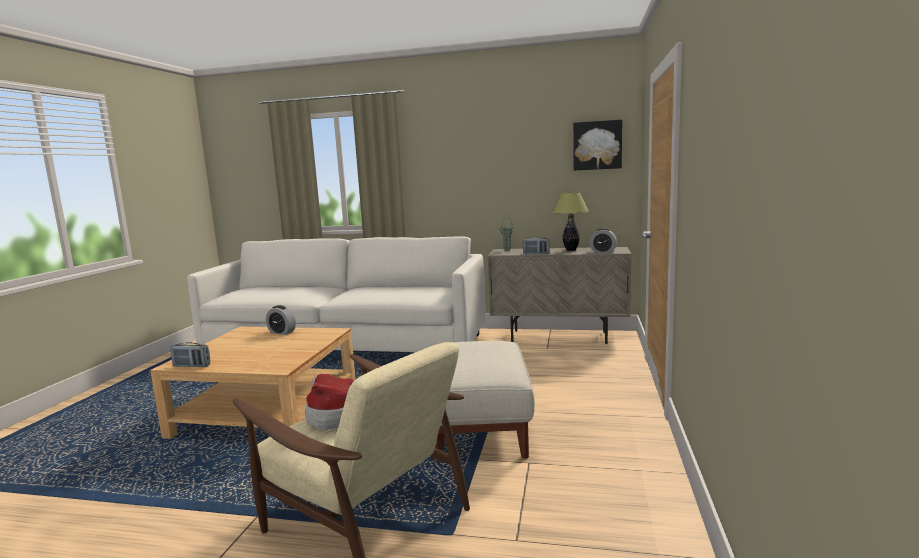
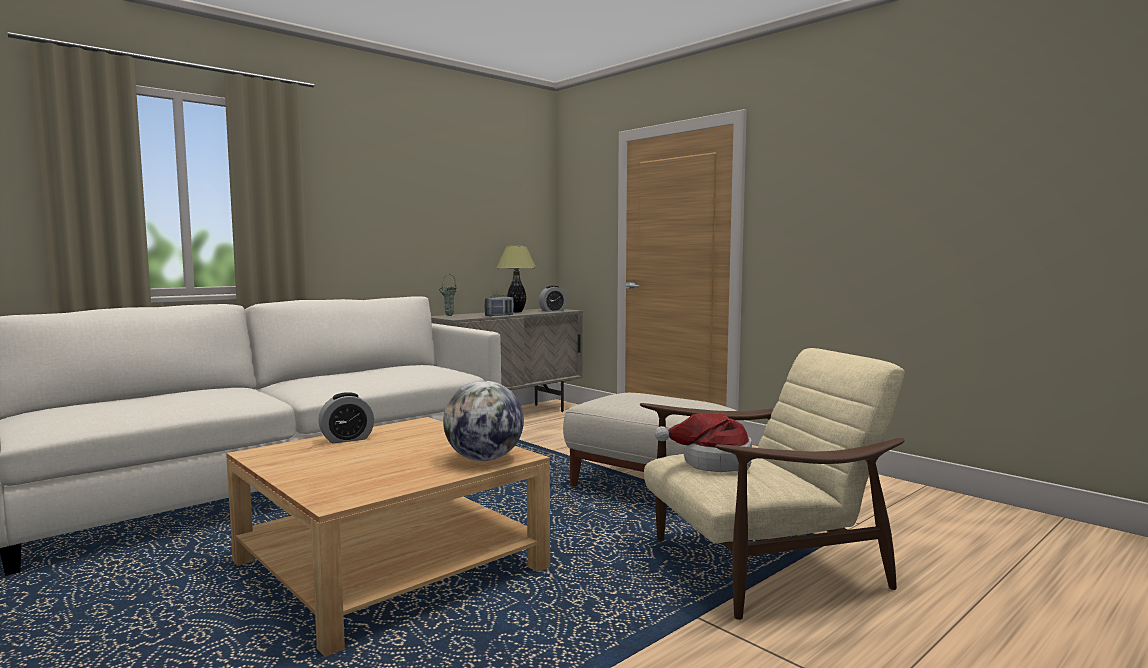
camera: 55 degrees left, 5 degrees down
radio [170,342,210,367] -> none
picture [573,120,622,170] -> none
none -> globe [443,381,524,461]

